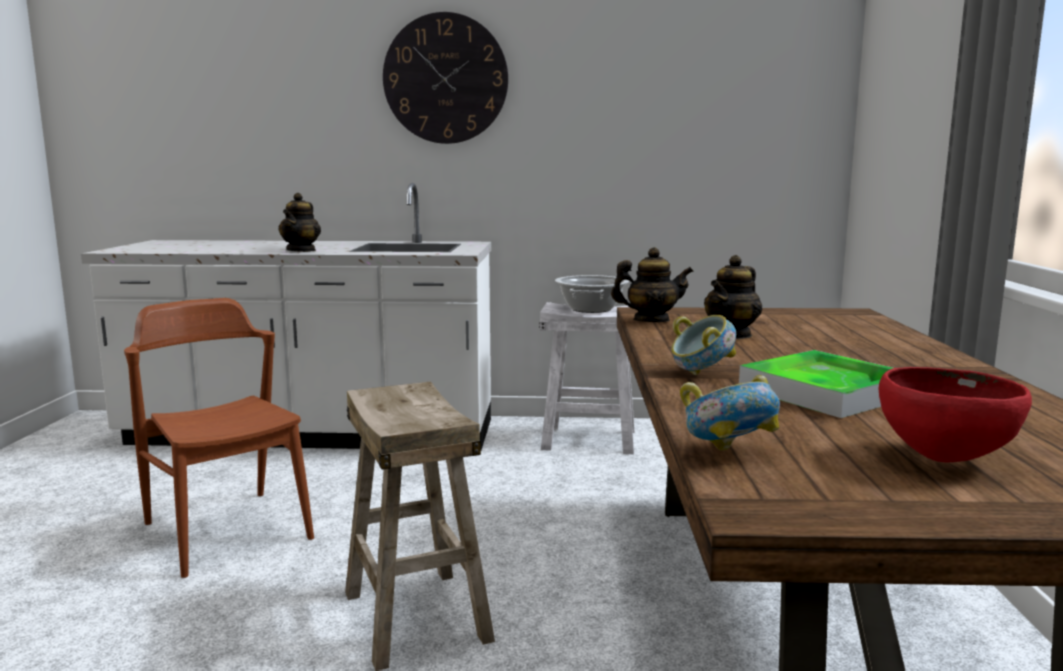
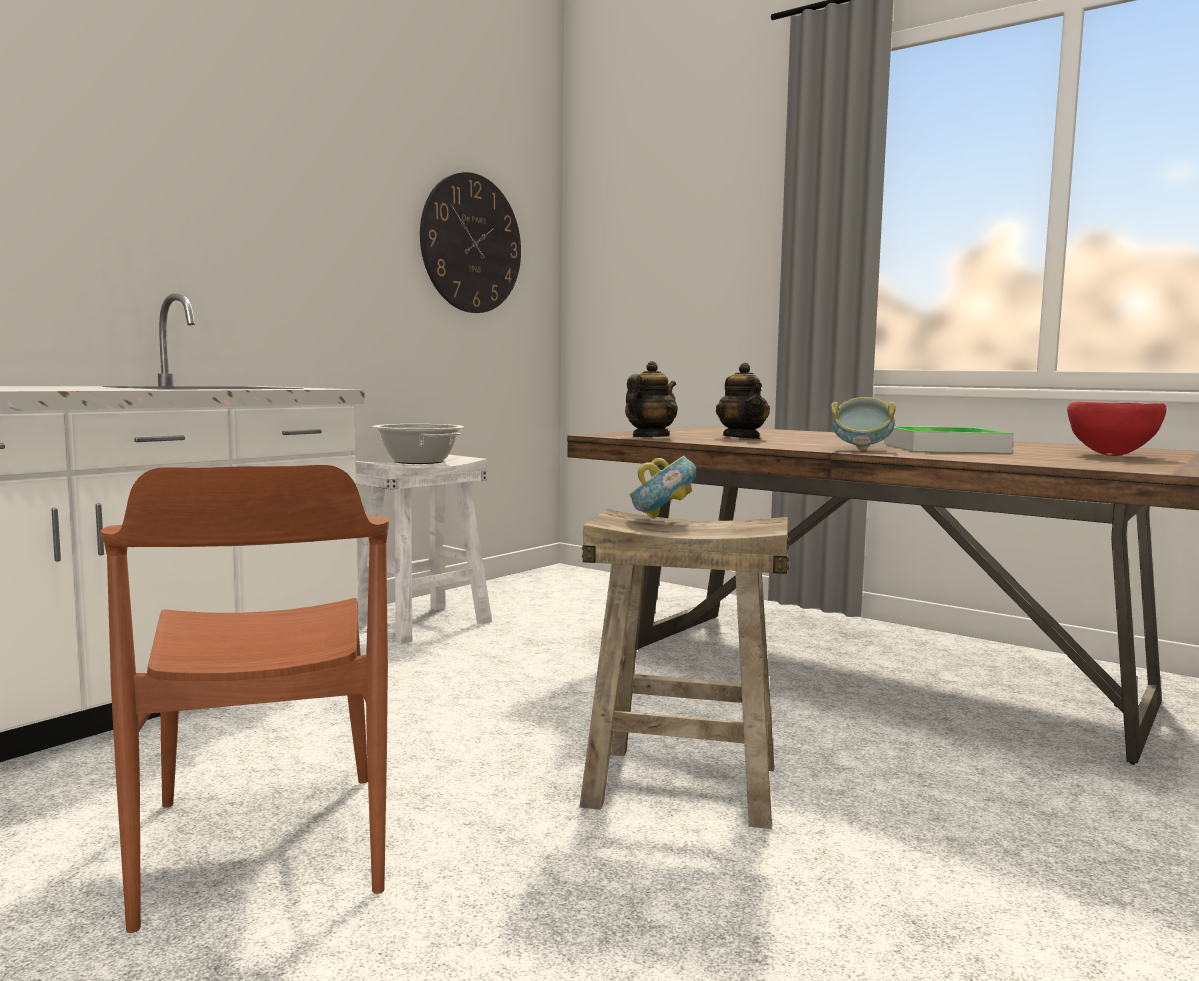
camera: 55 degrees left, 5 degrees down
brown chair [124,298,314,578] -> brown chair turned 105 degrees counterclockwise [101,465,389,933]
teapot [278,193,321,252] -> none
wall clock [383,12,508,144] -> wall clock moved to [420,172,521,313]
bowl [680,375,780,451] -> bowl moved to [630,456,696,519]

